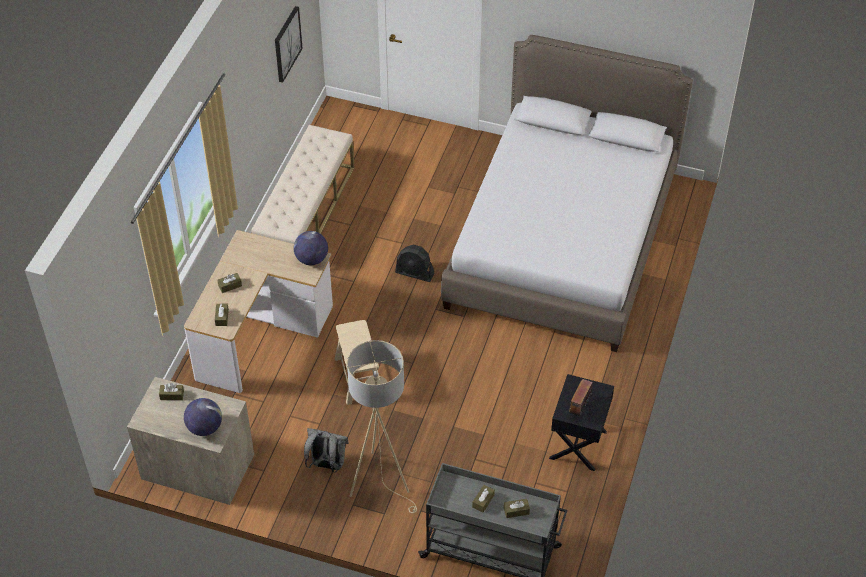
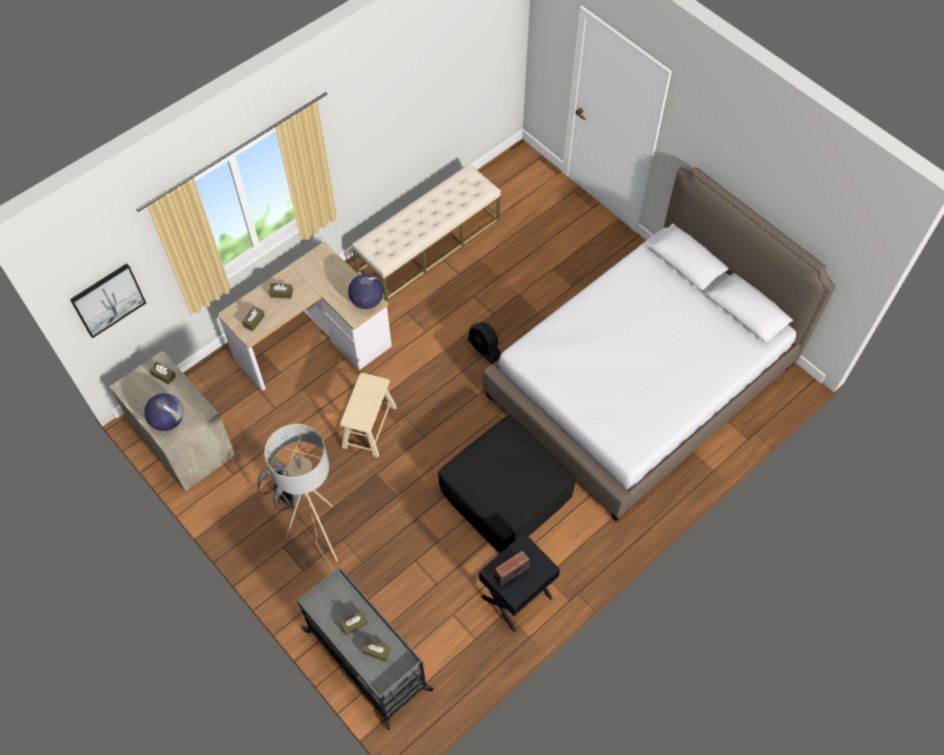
camera: 30 degrees right, 10 degrees up
picture [275,6,303,83] -> picture moved to [70,263,146,338]
none -> black ottoman [438,415,576,554]

